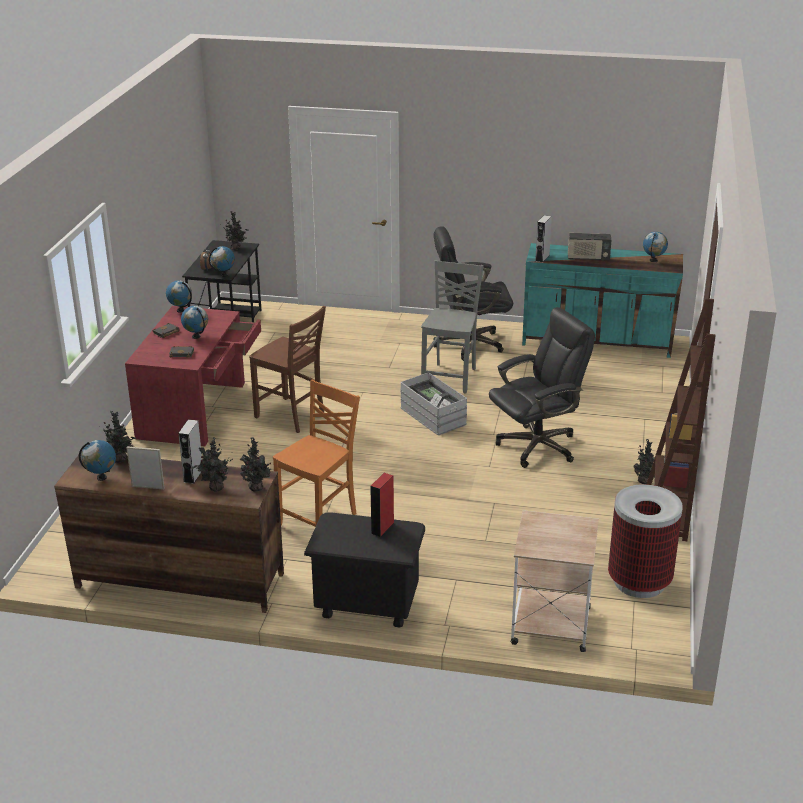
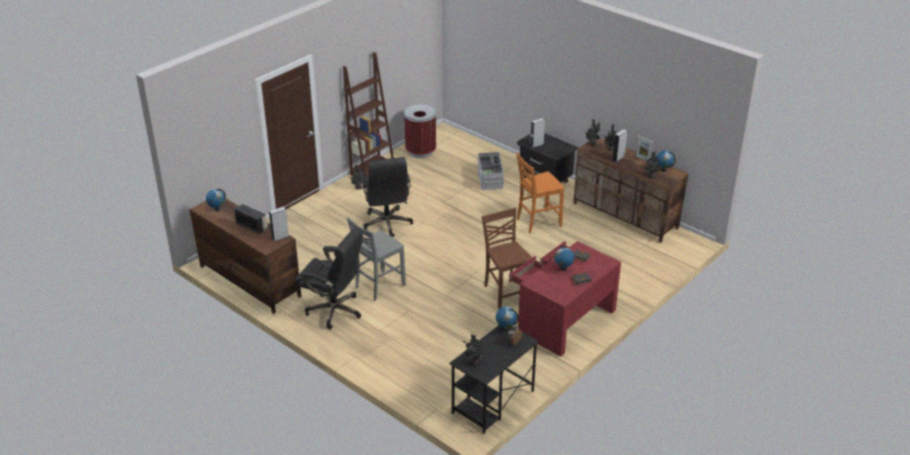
camera: 150 degrees left, 5 degrees up
globe [166,280,192,312] -> none
red speaker [370,473,394,537] -> grey speaker [530,118,545,148]
grey storage box [400,373,467,435] -> grey storage box moved to [478,152,504,190]
black office chair [489,307,595,468] -> black office chair turned 105 degrees counterclockwise [359,157,413,237]
beige cart [510,510,599,652] -> none
turquoise cabinet [522,243,683,358] -> brown cabinet [189,198,301,314]

